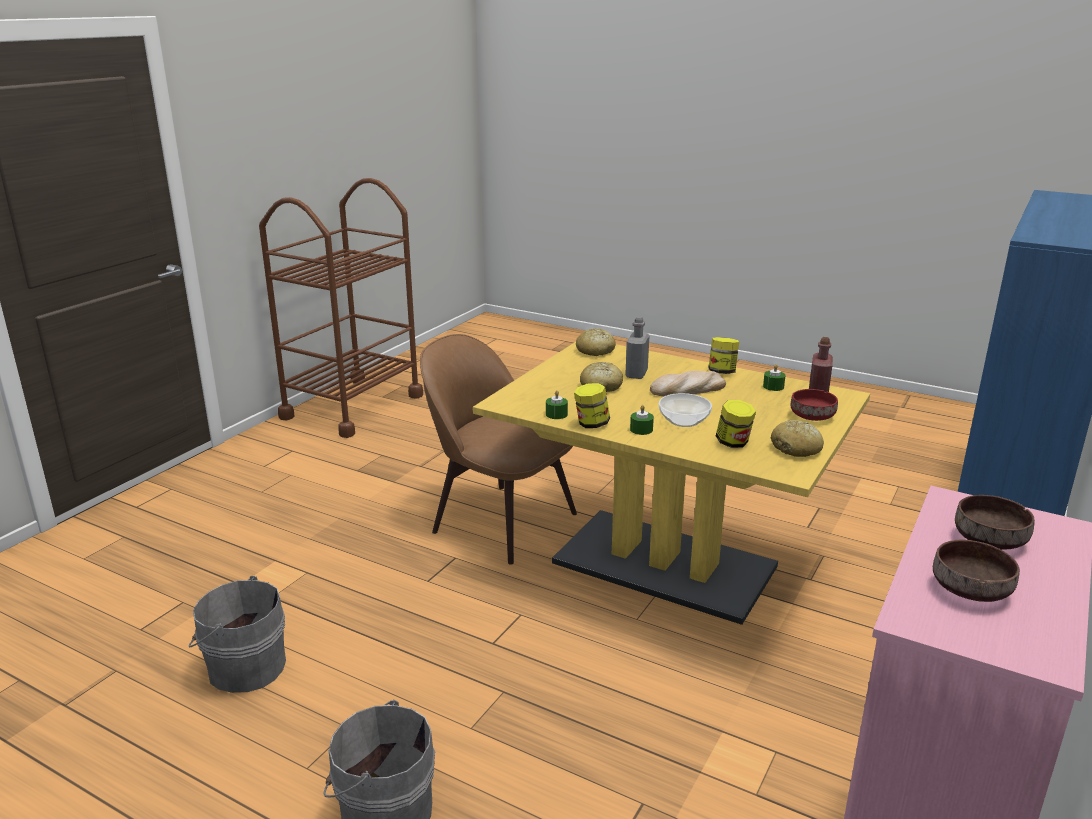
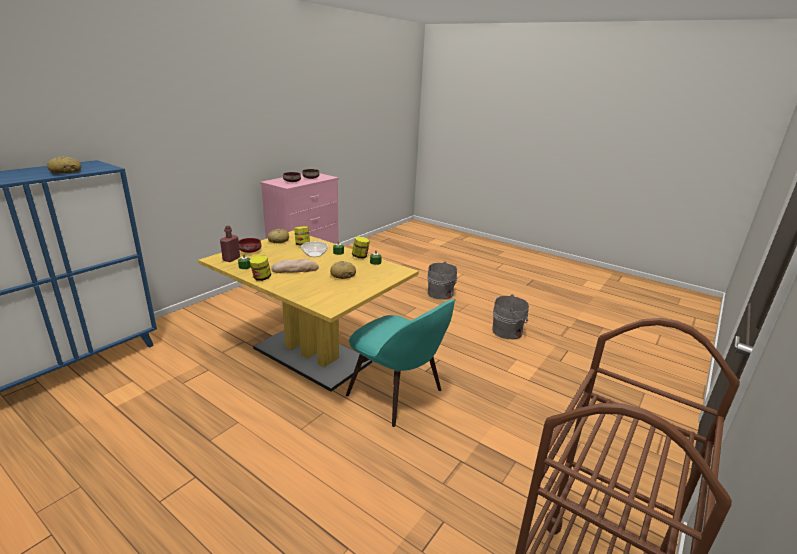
camera: 175 degrees left, 0 degrees up
brown chair [420,334,577,565] -> turquoise chair [346,299,456,427]
bread [576,328,616,356] -> bread moved to [47,156,81,174]
grey bottle [625,316,650,379] -> none

